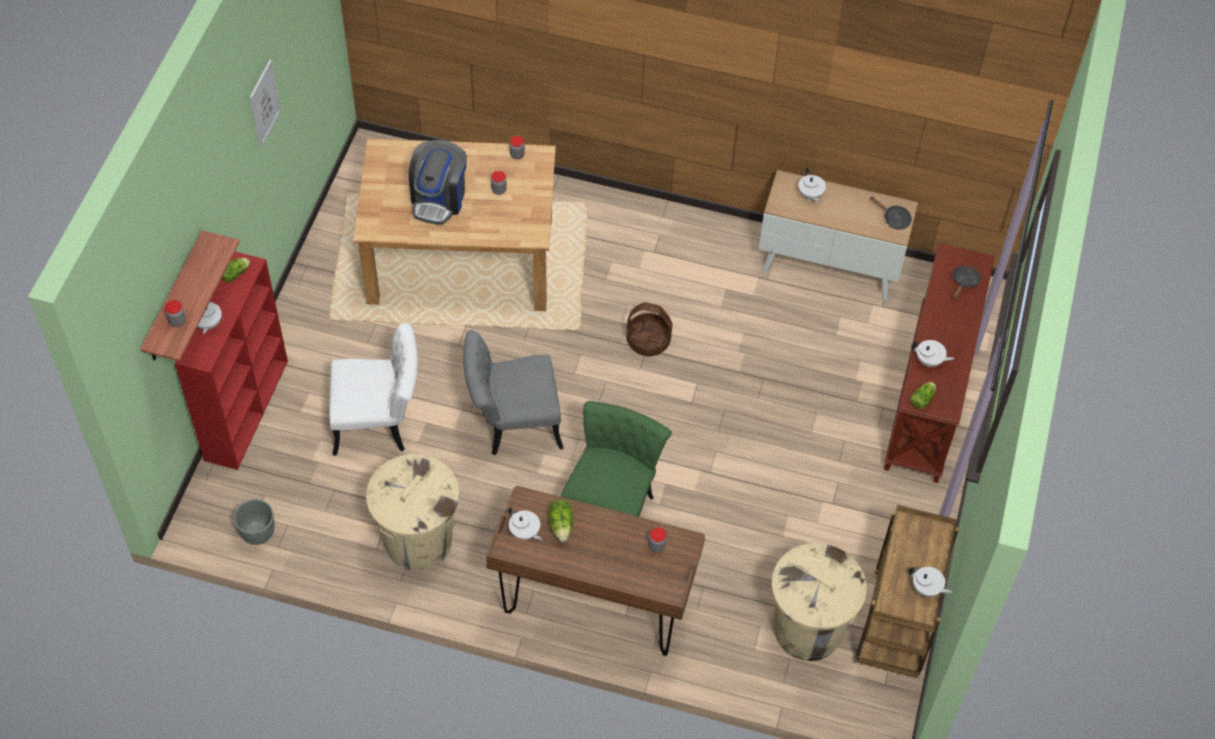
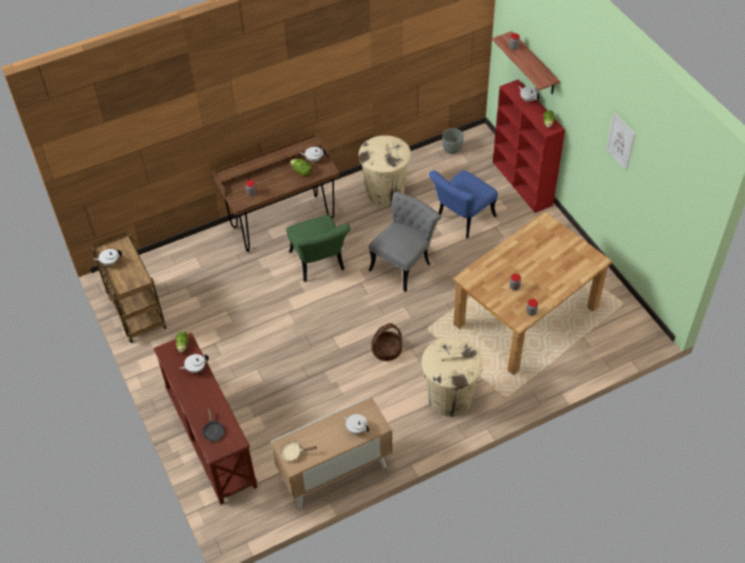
camera: 140 degrees right, 5 degrees down
white chair [329,323,418,456] -> blue chair [429,170,498,238]
coffee machine [408,140,467,225] -> none
beige trash can [771,543,867,661] -> beige trash can moved to [422,337,483,417]
black frying pan [870,196,912,230] -> beige frying pan [280,441,318,461]

